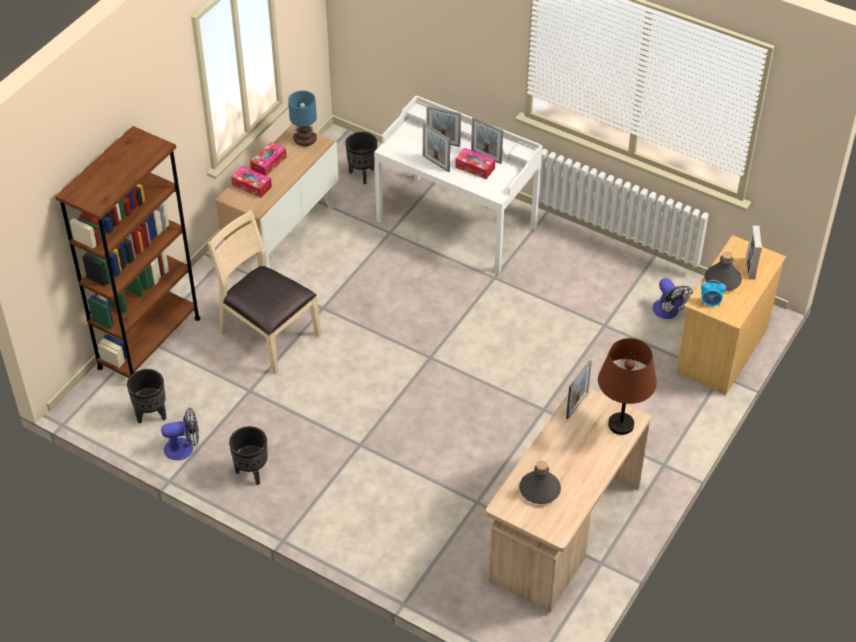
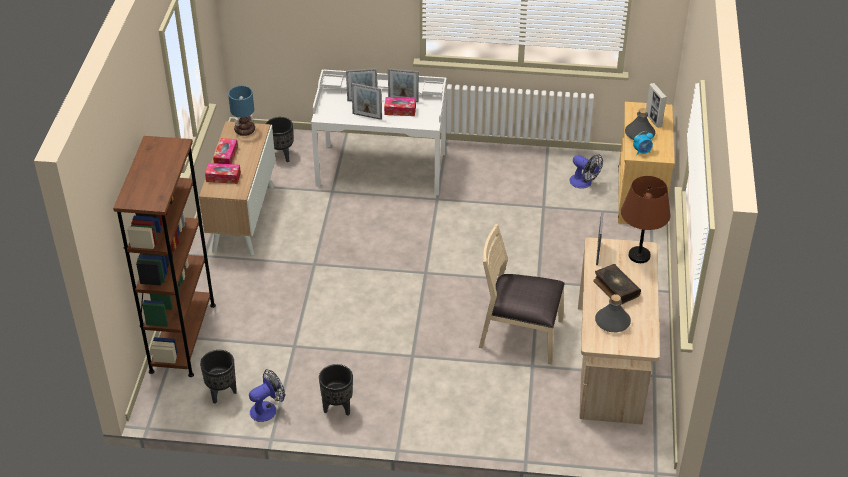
camera: 25 degrees left, 5 degrees down
beige chair [208,210,321,374] -> beige chair moved to [479,224,565,364]
none -> book [593,264,641,305]

